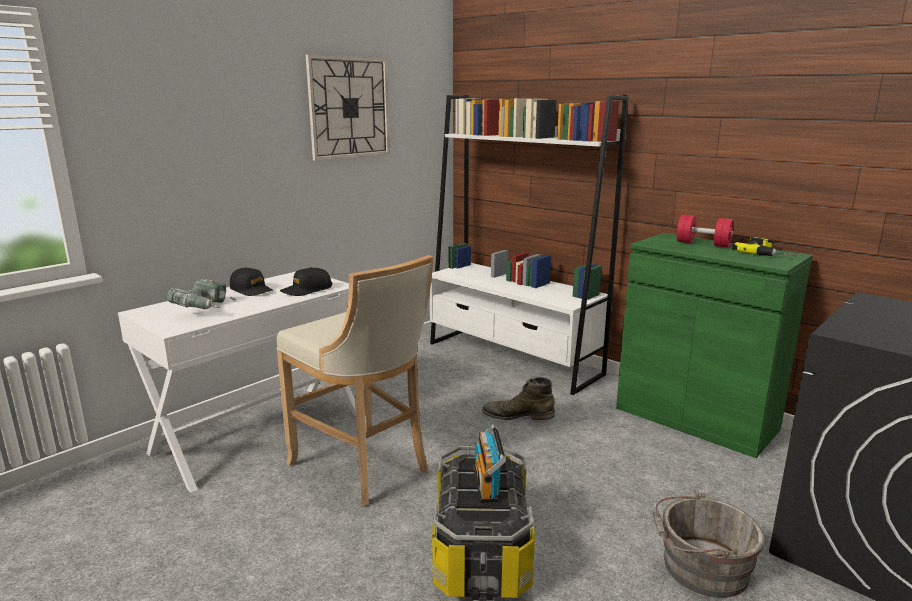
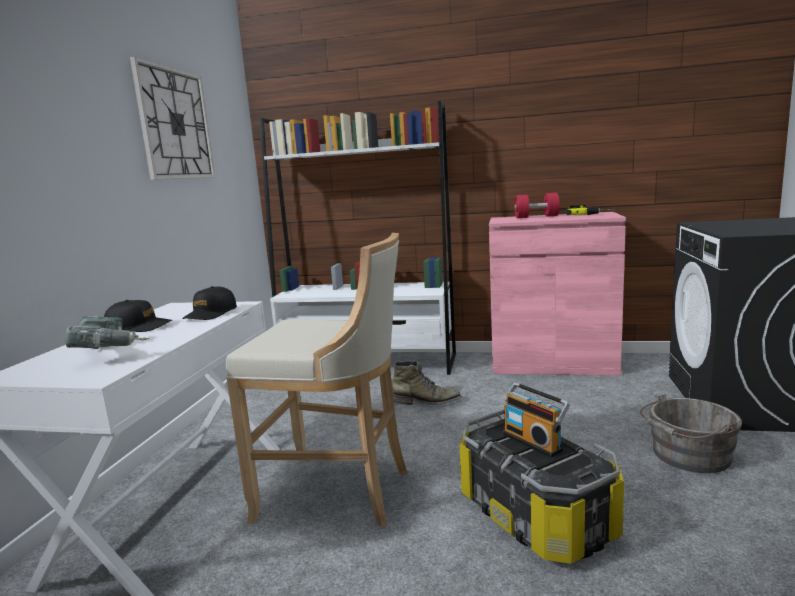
camera: 30 degrees left, 5 degrees down
green boot [482,377,555,420] -> green boot turned 150 degrees counterclockwise [392,361,462,405]
green cabinet [616,233,812,458] -> pink cabinet [489,212,626,376]

